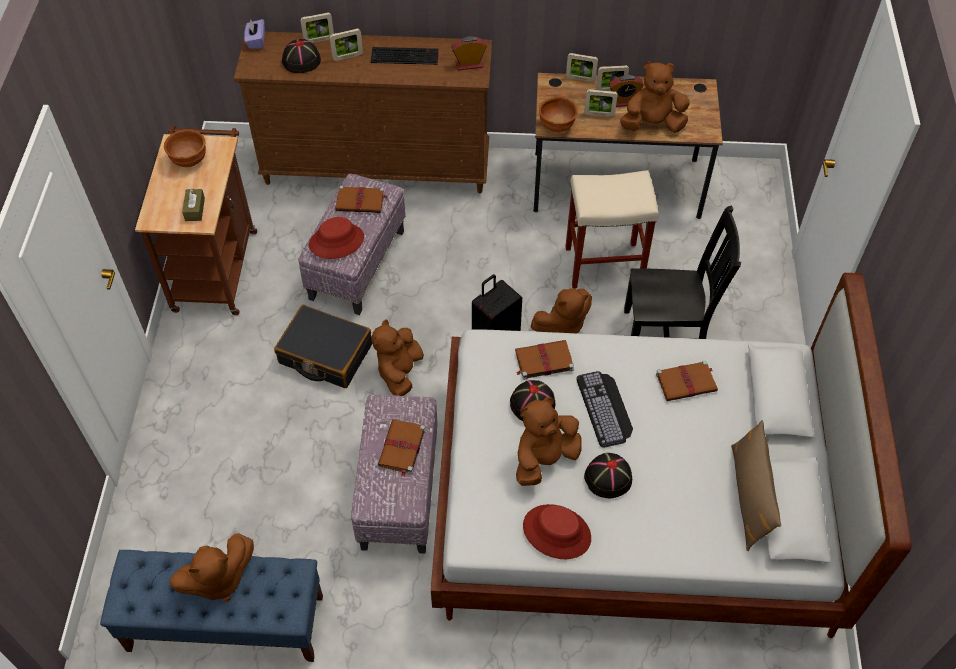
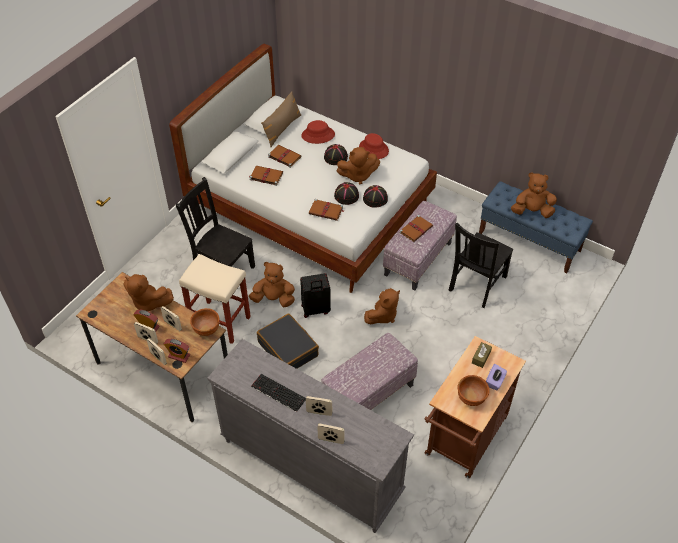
camera: 150 degrees left, 5 degrees down
brown dresser [234,32,492,193] -> grey dresser [207,339,414,533]
purple tissue box [244,19,265,49] -> purple tissue box moved to [486,364,507,391]
black suitcase [274,305,372,388] -> black suitcase moved to [257,313,319,369]
black hat [282,39,321,73] -> black hat moved to [363,185,388,208]
red hat [309,217,364,259] -> red hat moved to [301,120,335,144]
brown book [335,186,387,213] -> brown book moved to [268,145,301,168]
alarm clock [452,36,487,71] -> alarm clock moved to [164,339,190,363]
keyboard [576,371,633,448] -> none
none -> black chair [449,223,513,308]

